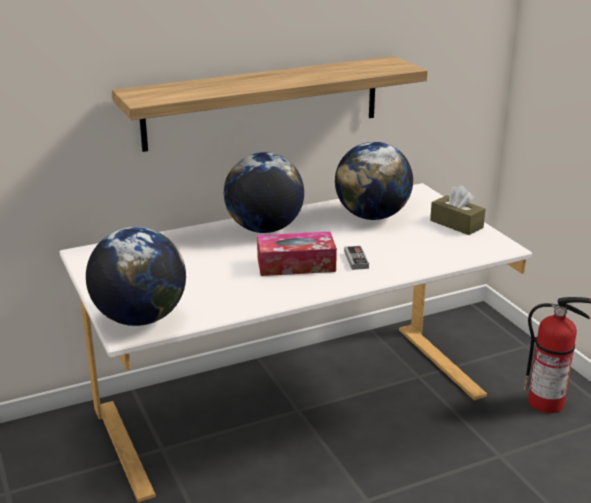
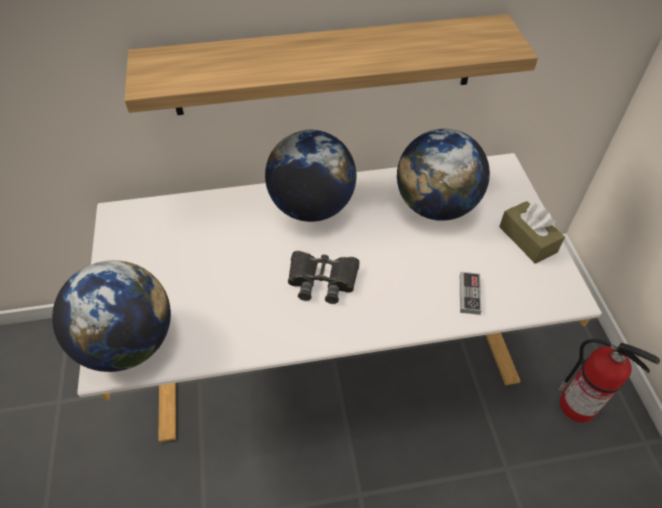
camera: 15 degrees right, 25 degrees up
tissue box [257,232,337,276] -> black binoculars [288,251,360,304]
game controller [344,246,369,270] -> game controller moved to [460,272,482,315]

